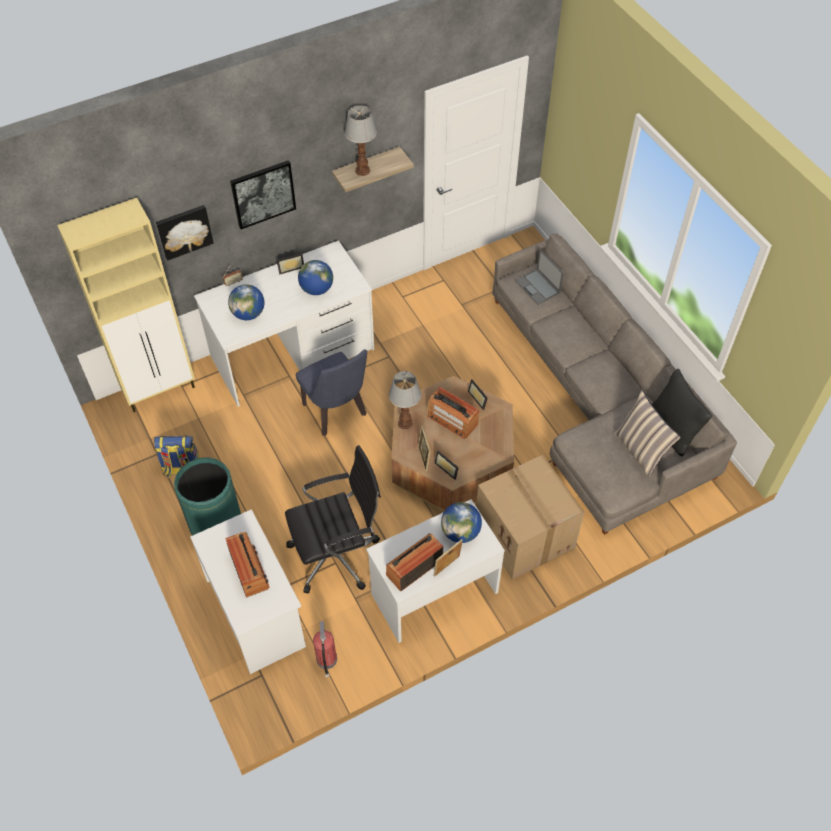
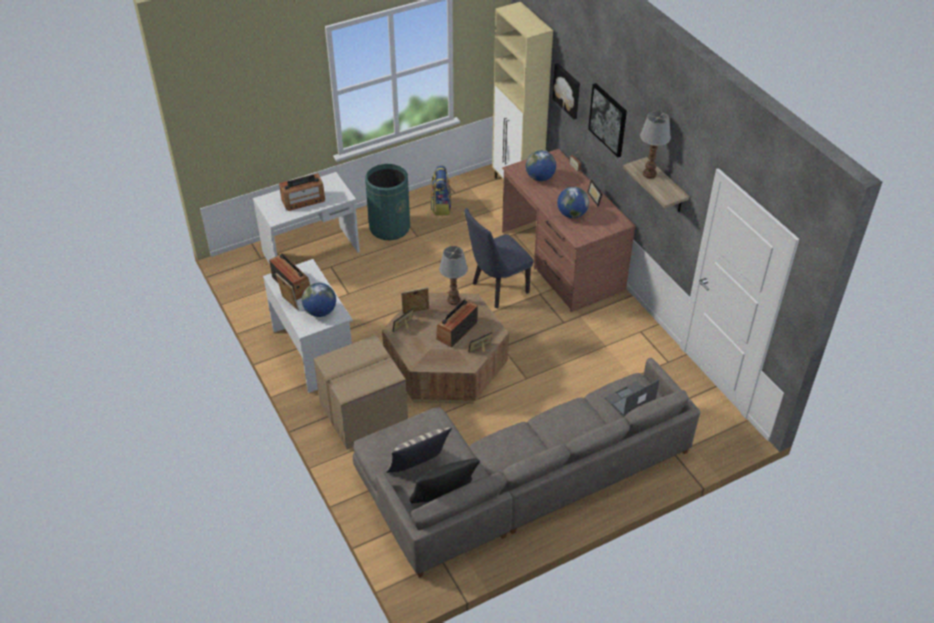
camera: 90 degrees right, 10 degrees down
white desk [194,240,374,407] -> brown desk [502,149,635,312]
black office chair [285,445,381,594] -> none
fire extinguisher [313,621,337,677] -> none

